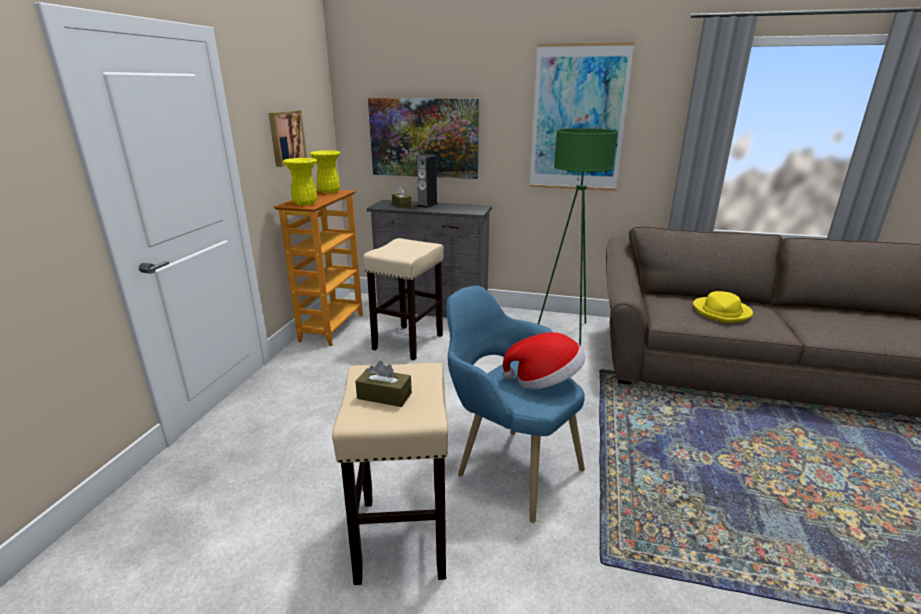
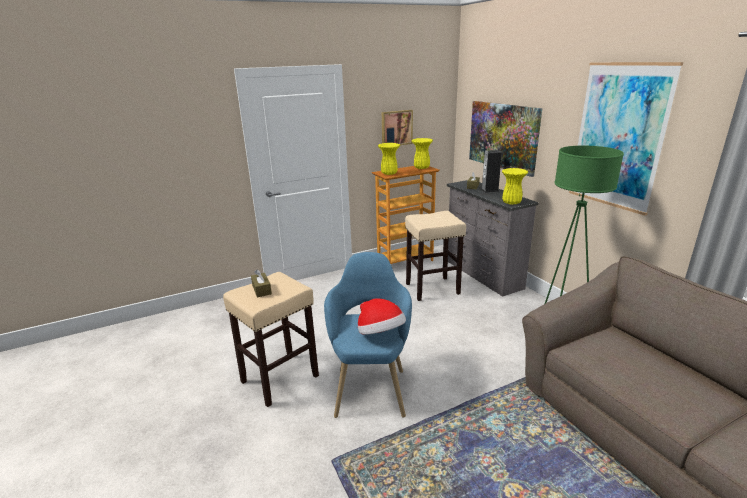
camera: 50 degrees right, 0 degrees up
yellow hat [693,291,753,323] -> none
none -> yellow vase [502,168,528,204]

